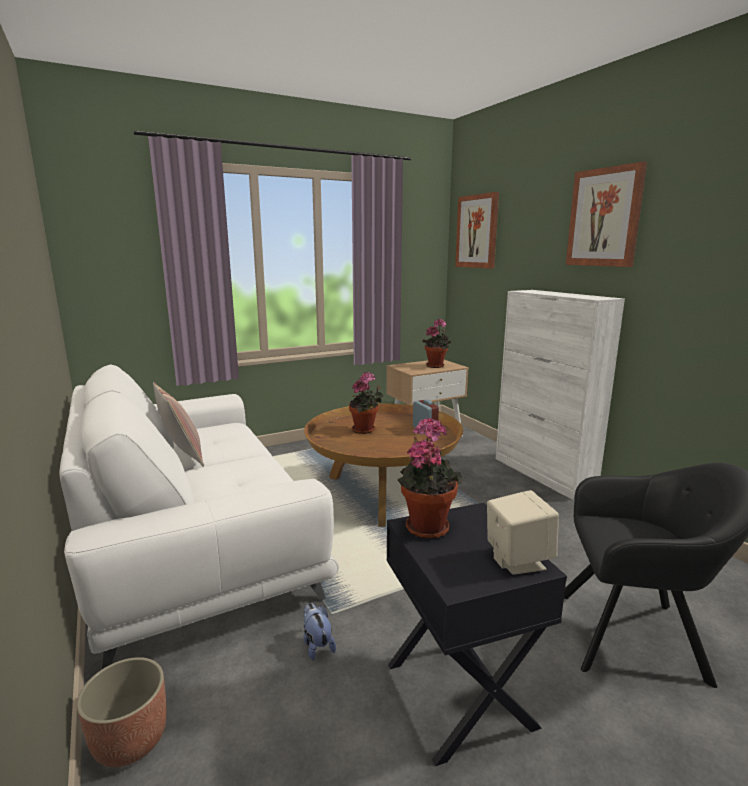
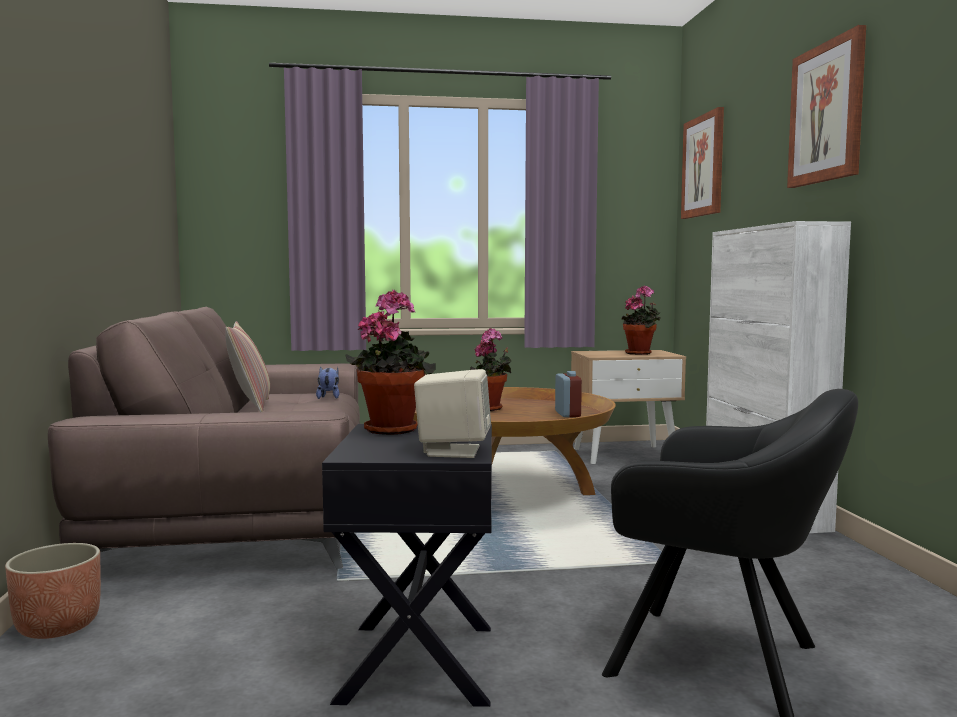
camera: 20 degrees right, 10 degrees down
white sofa [60,364,339,670] -> brown sofa [48,307,360,569]
plush toy [303,603,336,660] -> plush toy moved to [316,367,339,399]

